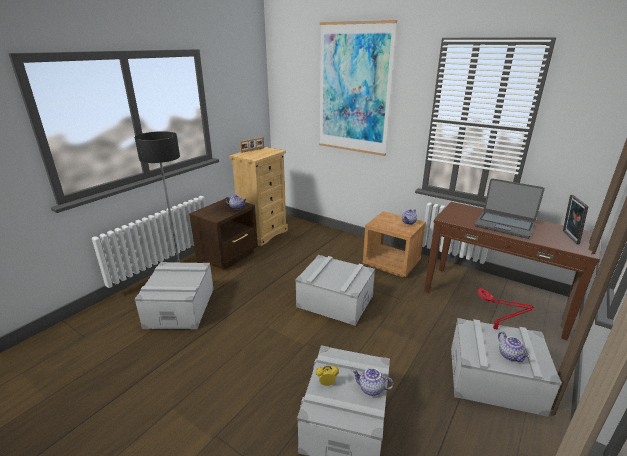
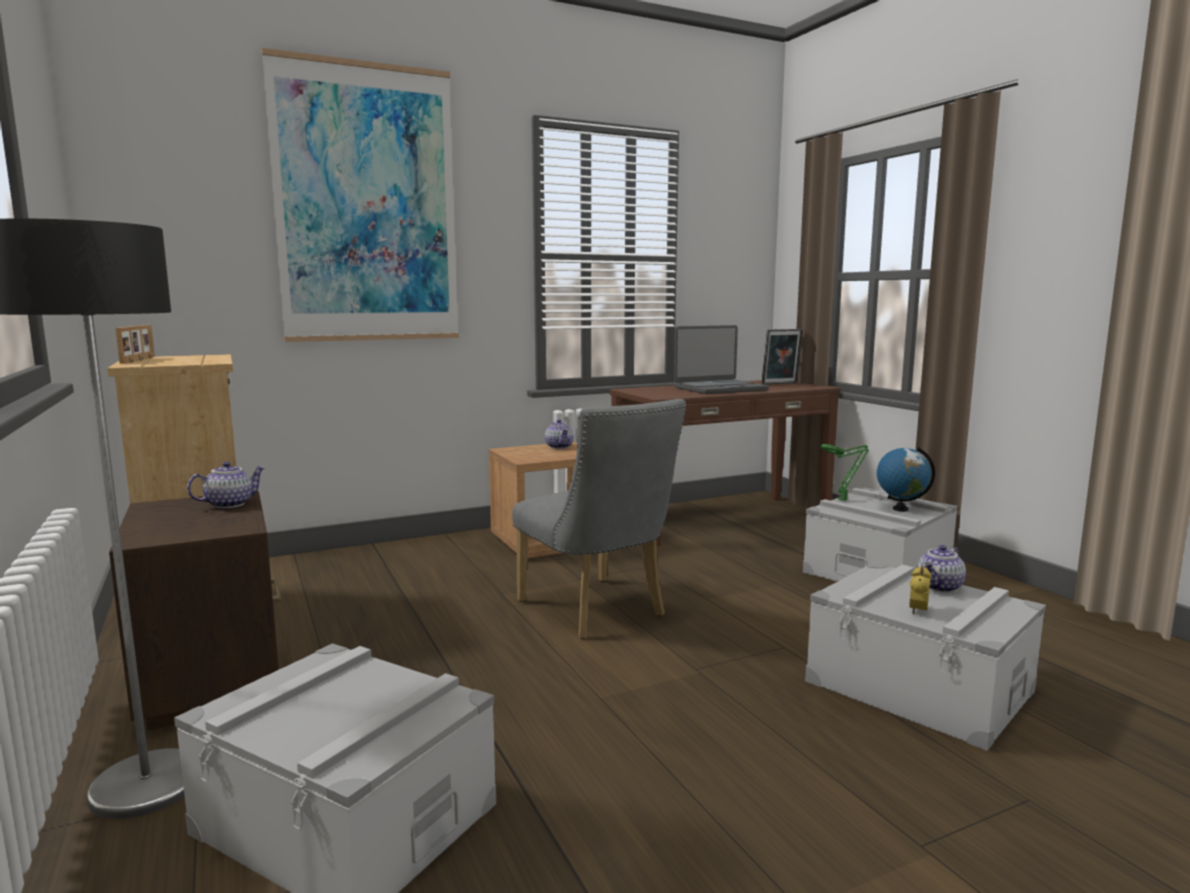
camera: 60 degrees left, 15 degrees down
grey storage box [295,255,375,326] -> grey chair [512,399,686,639]
red table lamp [477,288,534,330] -> green table lamp [820,444,869,501]
teapot [498,332,529,362] -> globe [877,447,935,512]
picture frame [563,195,588,244] -> picture frame turned 60 degrees counterclockwise [761,329,803,385]

